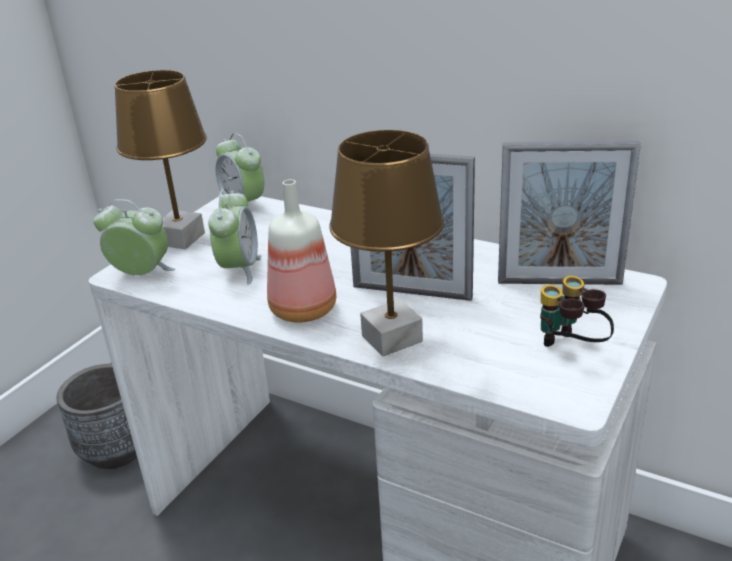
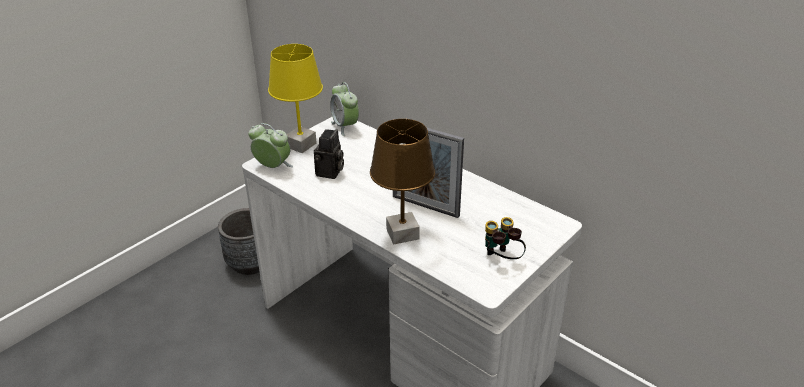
camera: 10 degrees right, 5 degrees up
brown table lamp [114,70,207,249] -> yellow table lamp [268,44,323,153]
alarm clock [208,189,261,285] -> camera [314,129,344,179]
bottle [267,179,336,323] -> none
picture frame [498,141,641,285] -> none

